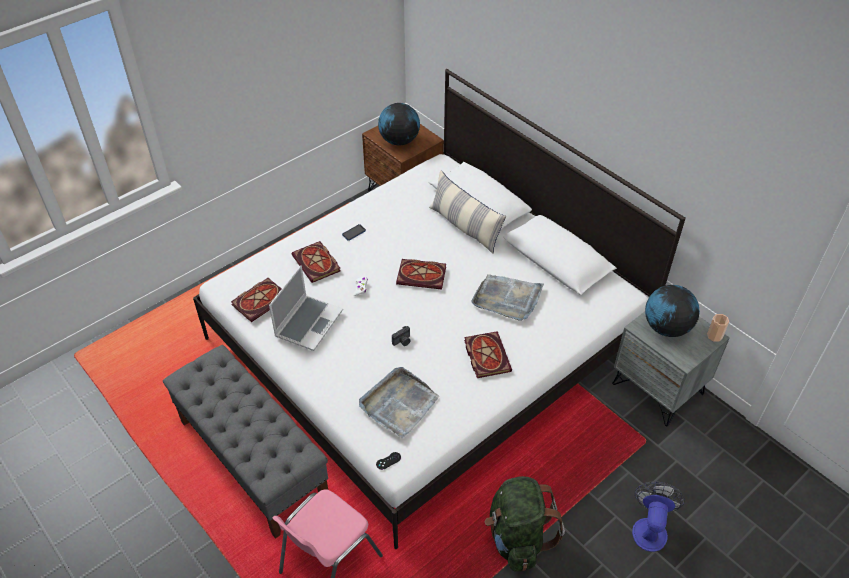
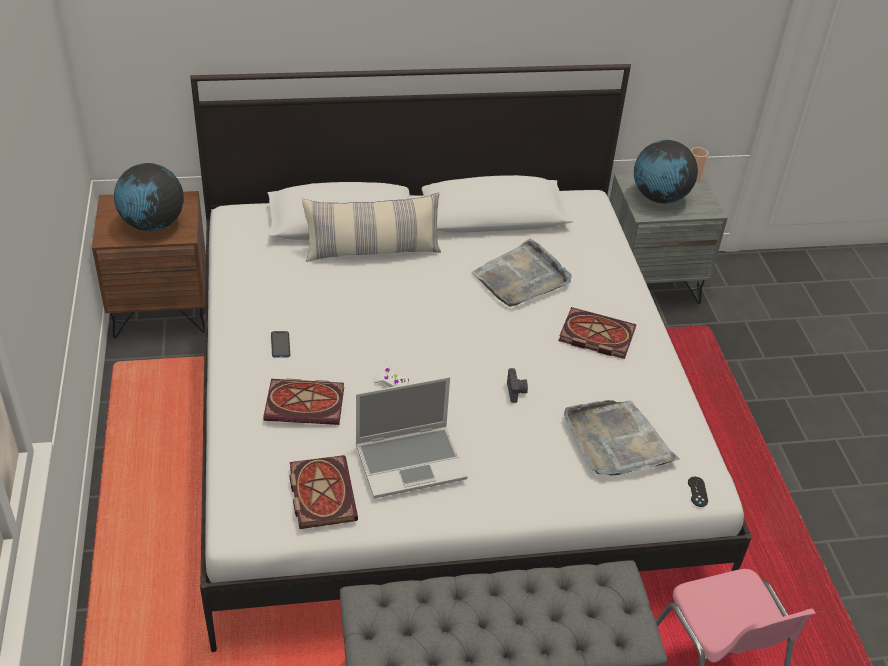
camera: 60 degrees left, 5 degrees down
laptop [269,265,343,351] -> laptop turned 105 degrees clockwise [356,377,468,498]
book [396,259,446,290] -> none
green backpack [485,476,565,571] -> none
fan [632,481,685,552] -> none

